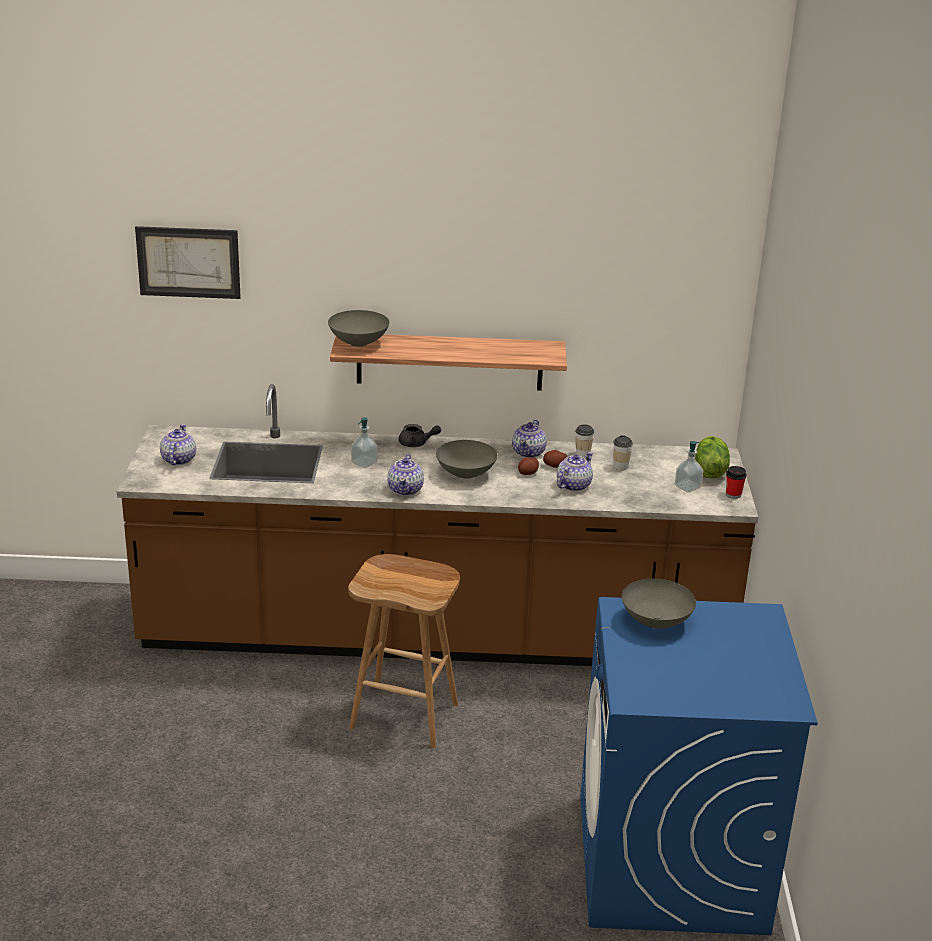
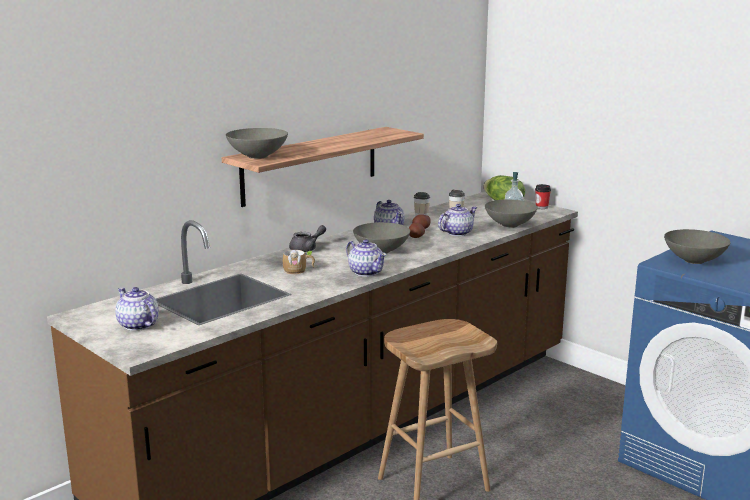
camera: 45 degrees left, 10 degrees down
picture [135,226,241,299] -> none
soap dispenser [351,417,378,468] -> mug [283,250,315,274]
teapot [557,452,593,492] -> teapot turned 60 degrees clockwise [438,204,477,236]
none -> grey bowl [485,200,538,228]

